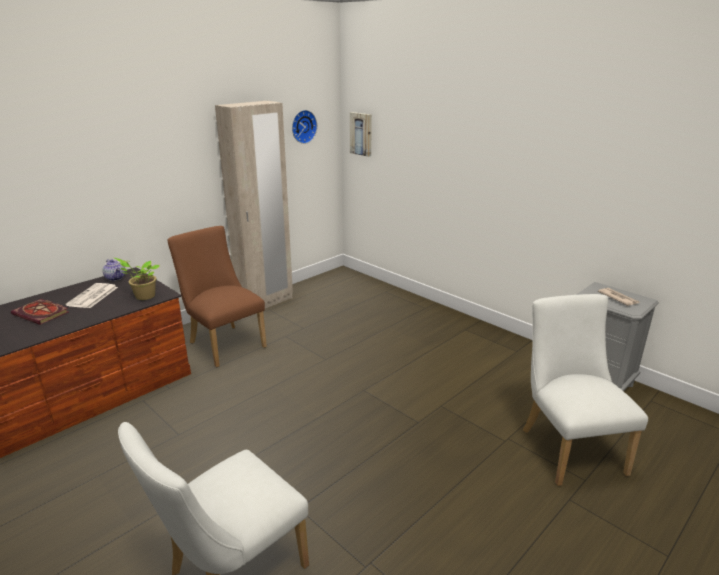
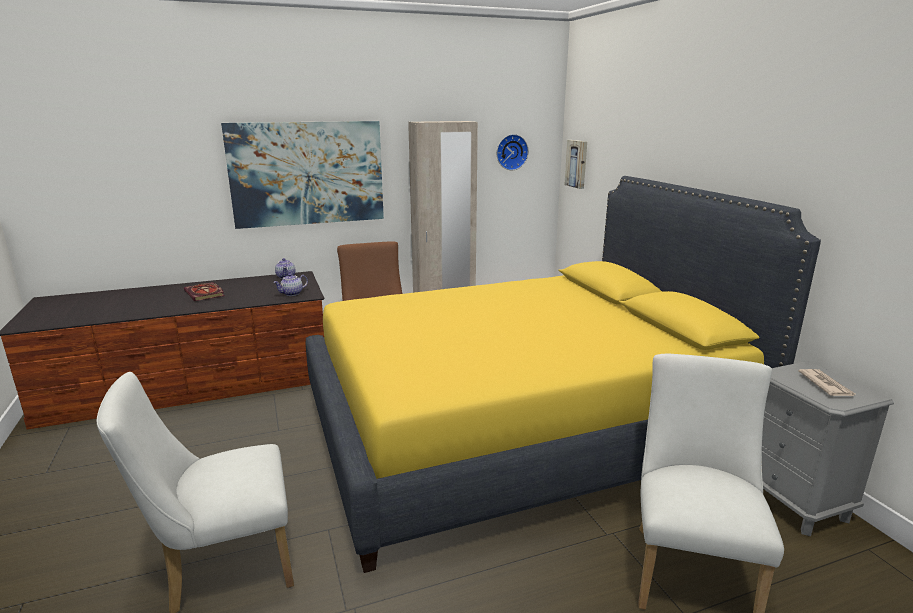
camera: 25 degrees right, 5 degrees down
newspaper [66,283,118,308] -> none
potted plant [114,258,160,300] -> teapot [273,273,308,296]
none -> picture [221,121,384,229]
none -> yellow bed [306,176,821,573]

